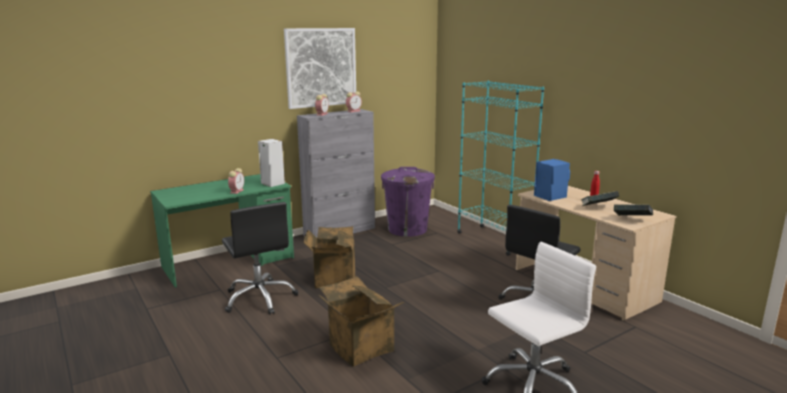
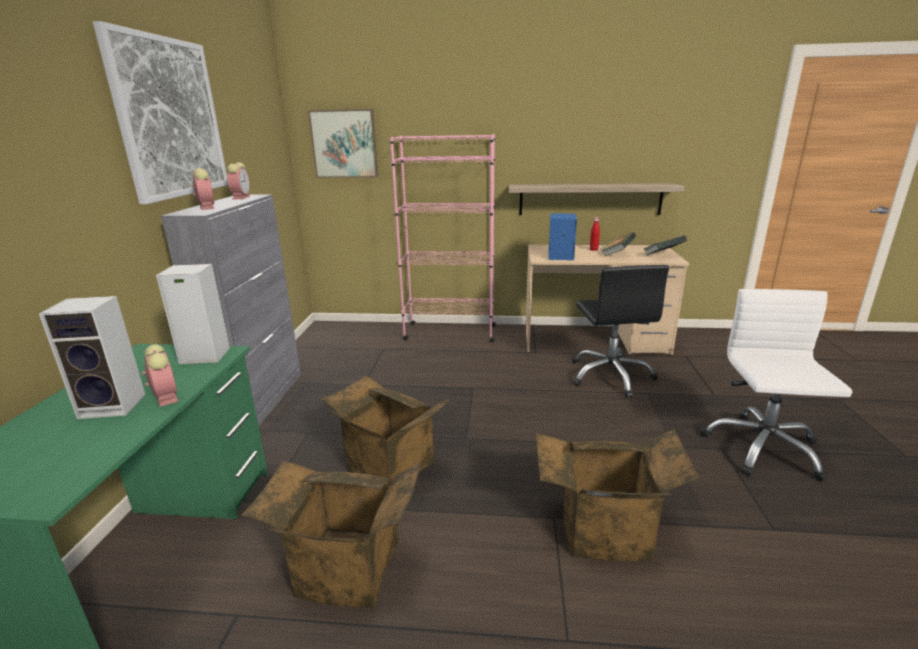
camera: 50 degrees left, 5 degrees up
black office chair [222,202,299,315] -> cardboard box [241,461,421,608]
purple trash can [381,167,435,237] -> none
turquoise bookcase [457,81,544,256] -> pink bookcase [390,134,496,342]
none -> speaker [39,296,145,419]
none -> picture [308,109,378,178]
none -> shelf [509,183,685,215]

